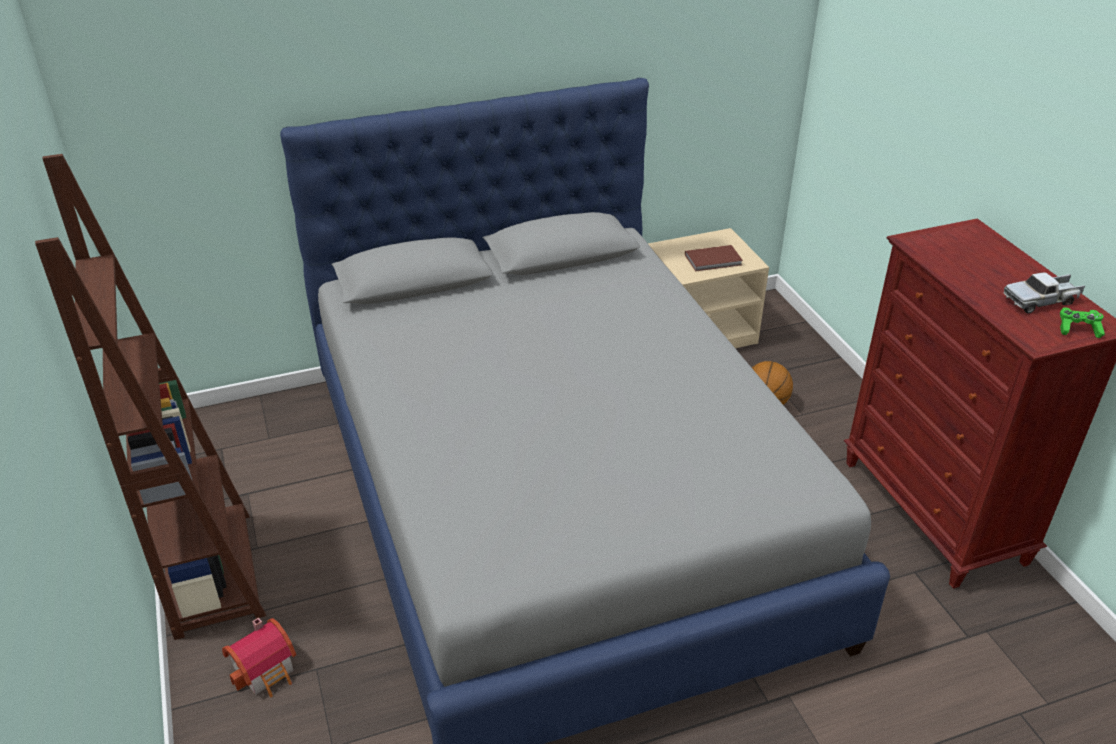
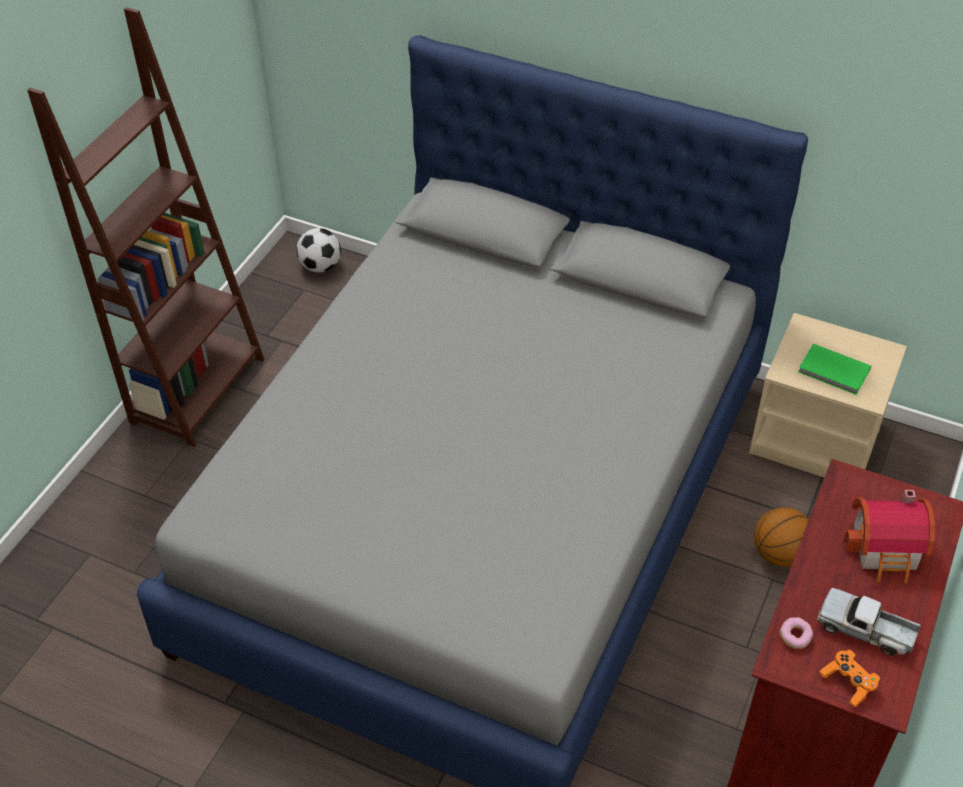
camera: 45 degrees right, 10 degrees up
toy house [222,617,296,697] -> toy house moved to [843,490,935,583]
brown book [685,245,743,272] -> green book [798,344,871,395]
green game controller [1060,307,1105,338] -> orange game controller [819,650,881,707]
none -> football [296,228,341,273]
none -> donut [780,617,813,649]

